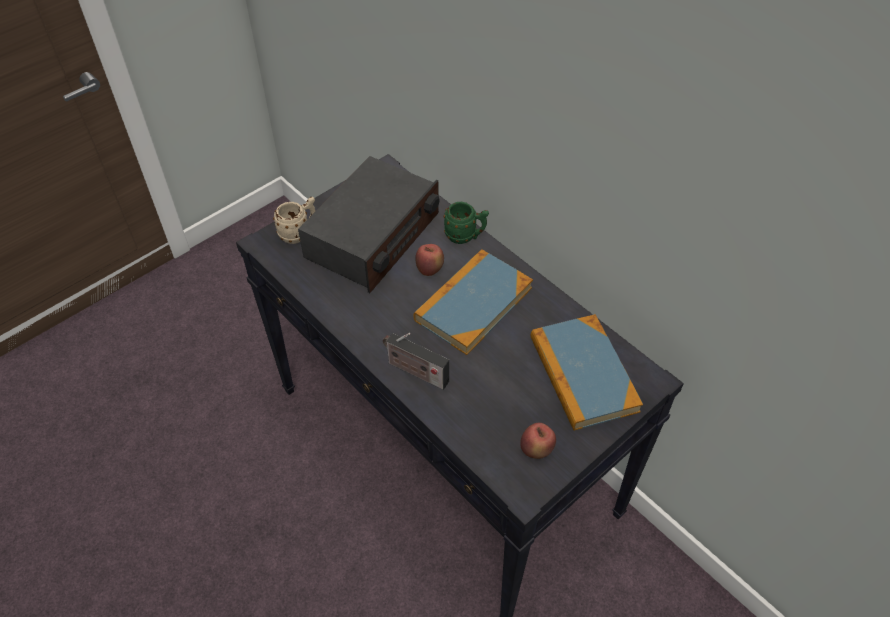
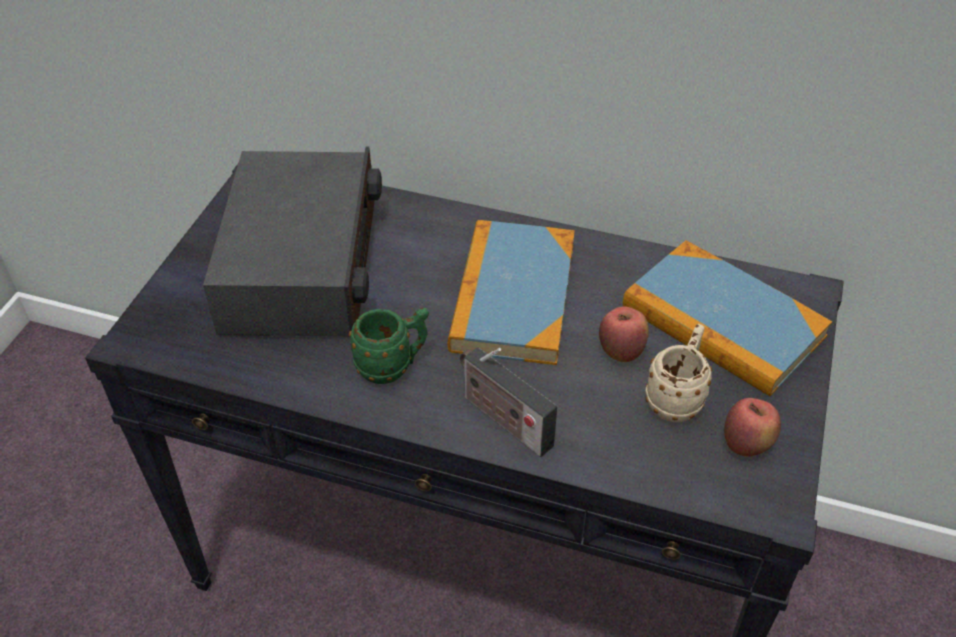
camera: 30 degrees left, 5 degrees down
beige mug [273,197,316,244] -> beige mug moved to [645,324,712,422]
radio [383,333,449,390] -> radio turned 45 degrees clockwise [460,347,557,457]
apple [415,244,444,276] -> apple moved to [599,306,649,362]
green mug [444,202,489,244] -> green mug moved to [349,308,429,384]

